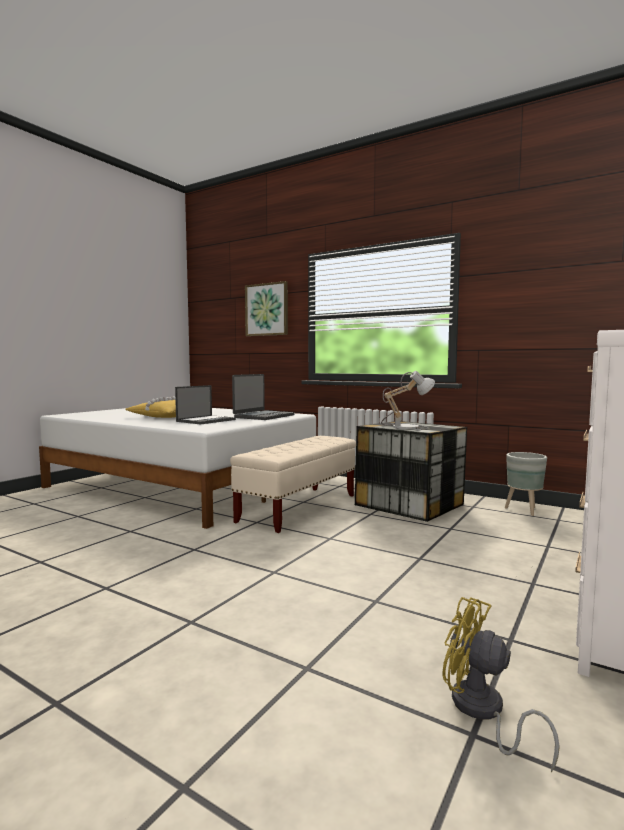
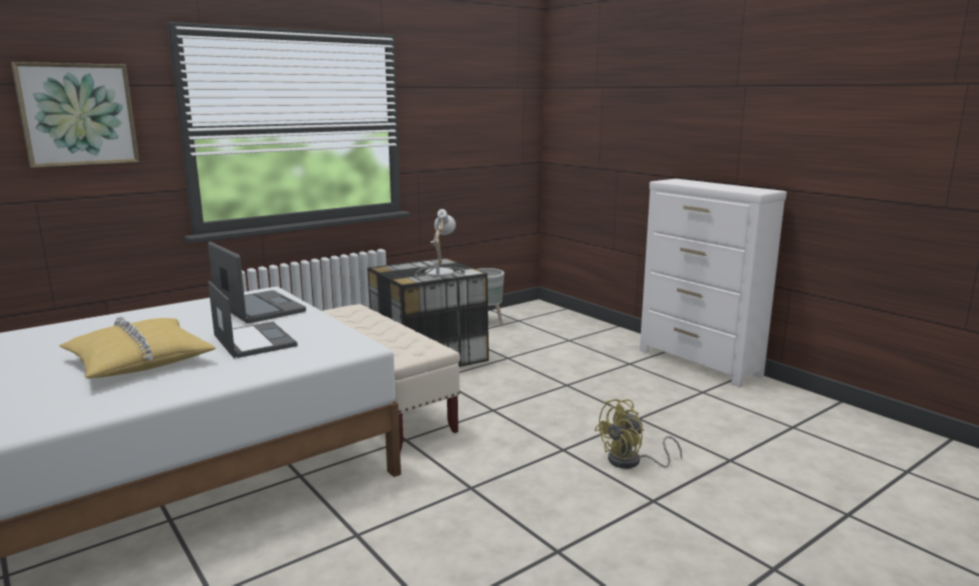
camera: 70 degrees left, 10 degrees up
yellow fan [442,597,559,772] -> yellow fan moved to [594,399,682,469]

